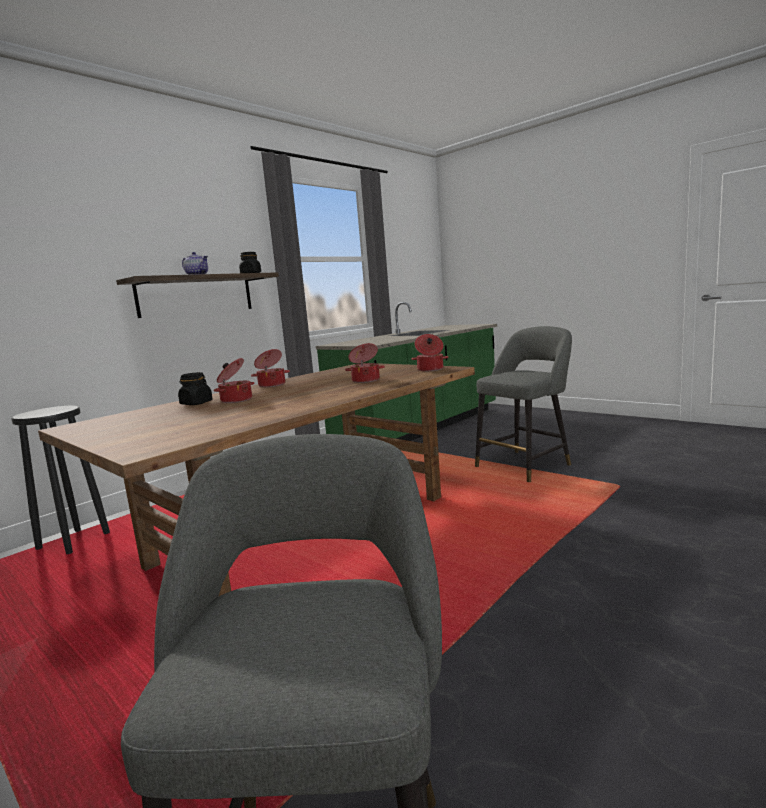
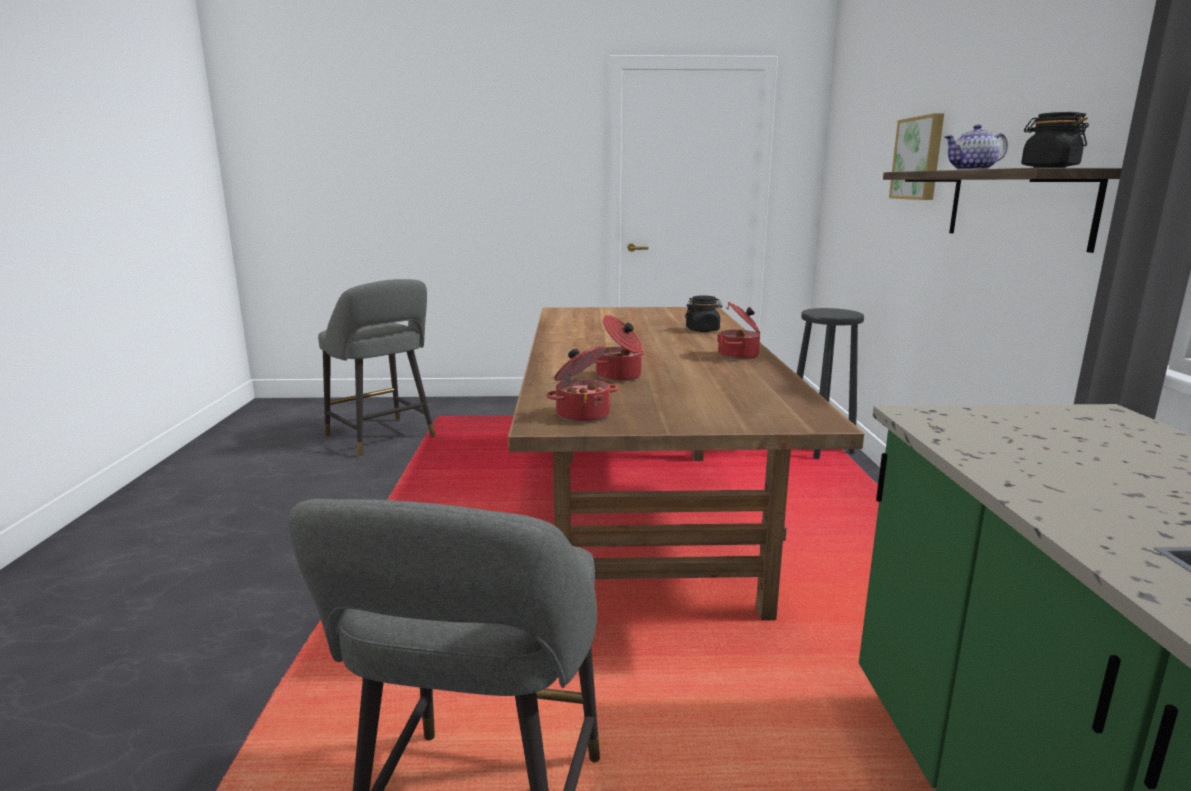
camera: 135 degrees right, 5 degrees up
cooking pot [214,358,254,403] -> none
none -> picture [889,113,944,200]

